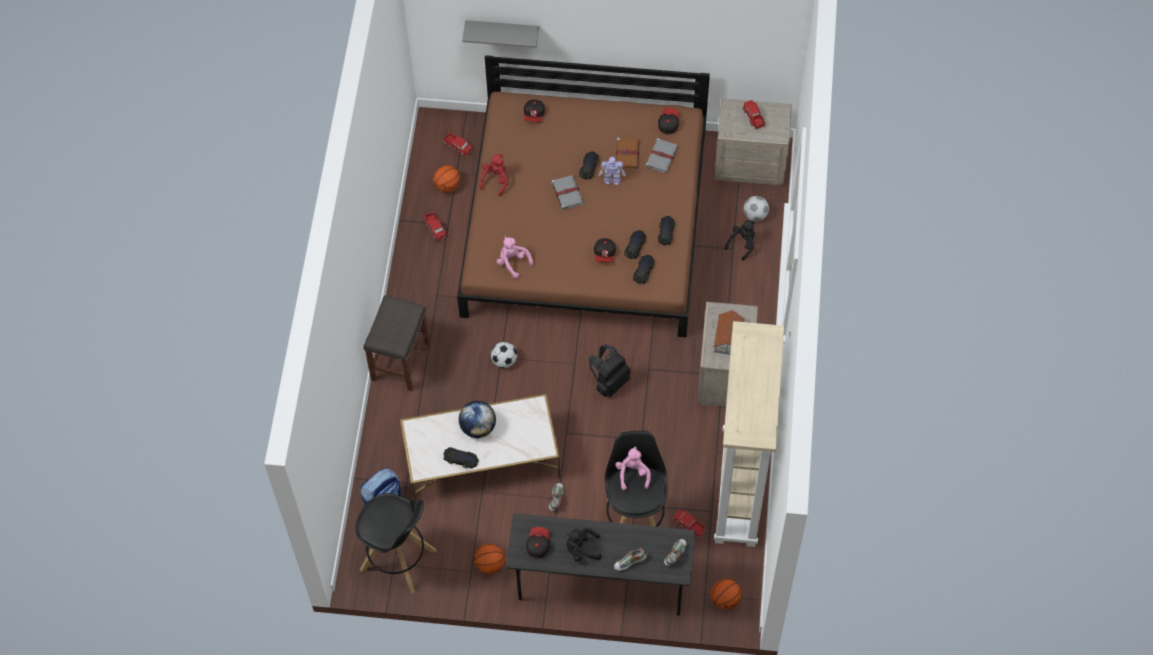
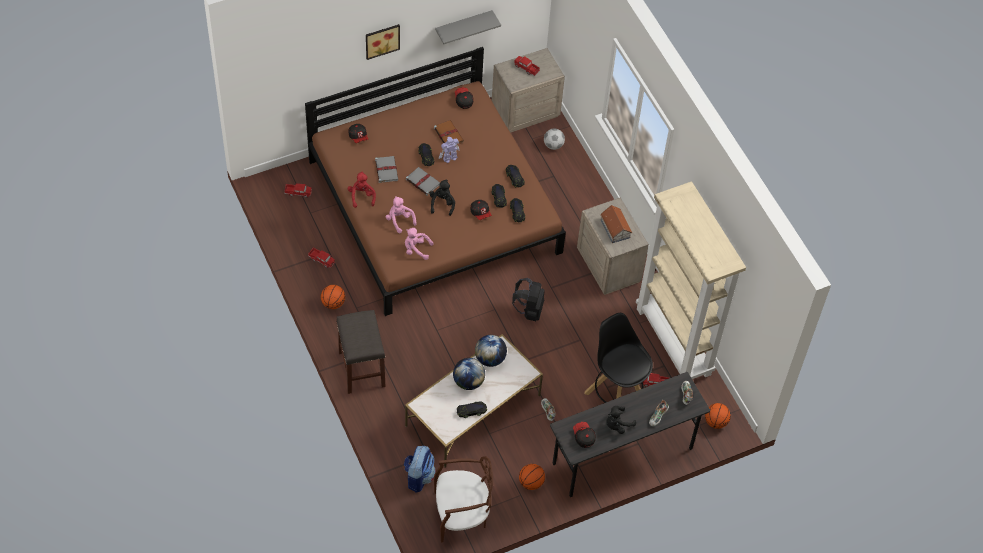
camera: 35 degrees left, 5 degrees down
black stool [355,493,437,594] -> brown chair [434,456,493,542]
basketball [433,165,461,193] -> basketball moved to [321,285,345,309]
grey shelf [462,20,539,48] -> grey shelf moved to [435,10,501,44]
football [491,342,517,368] -> none
pink plush toy [615,446,651,490] -> pink plush toy moved to [386,196,416,234]
grey book [645,138,678,173] -> grey book moved to [375,156,398,183]
black plush toy [725,220,755,260] -> black plush toy moved to [429,179,455,216]
none -> picture [366,24,400,60]
none -> globe [475,335,507,367]

